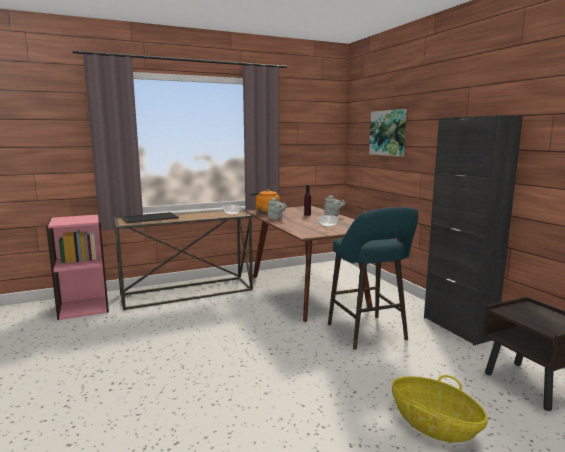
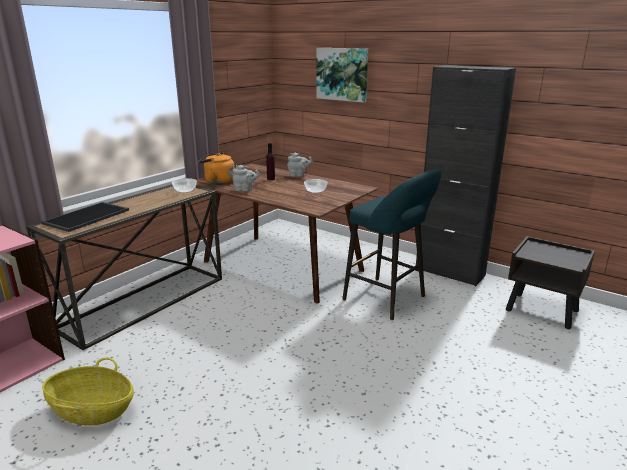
camera: 30 degrees left, 10 degrees up
basket [392,375,488,443] -> basket moved to [42,358,134,426]

